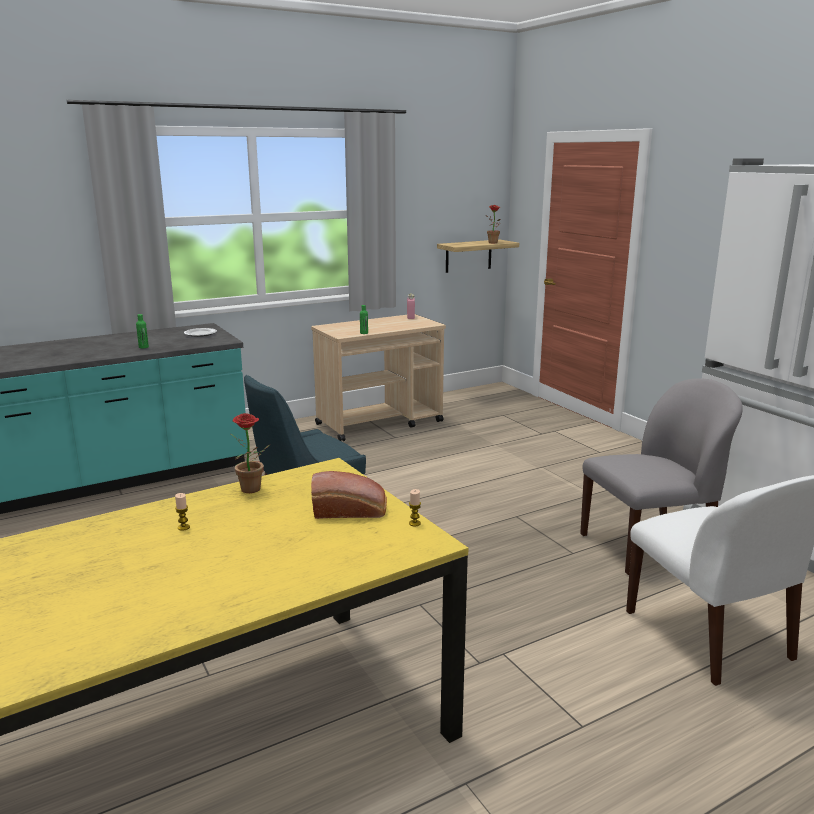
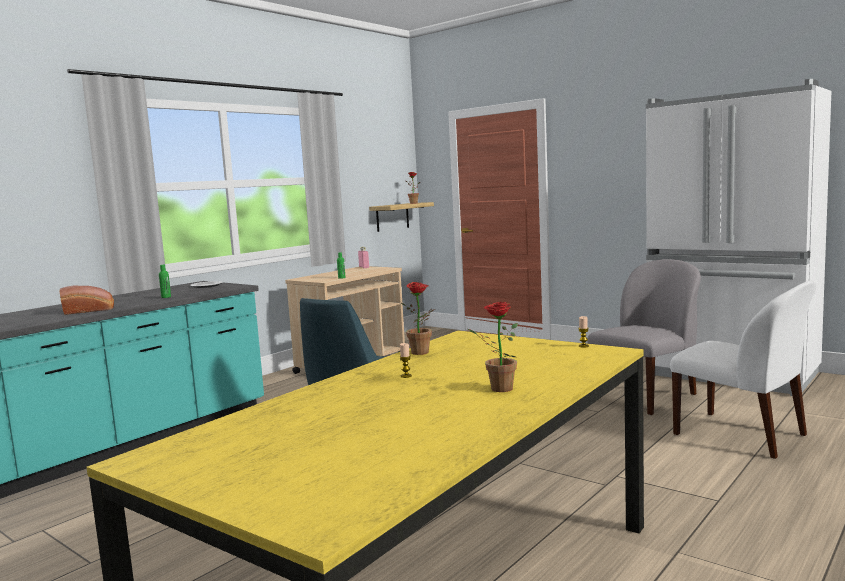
camera: 20 degrees left, 10 degrees down
bread [311,471,387,519] -> bread moved to [60,286,114,315]
none -> potted plant [468,302,518,392]

